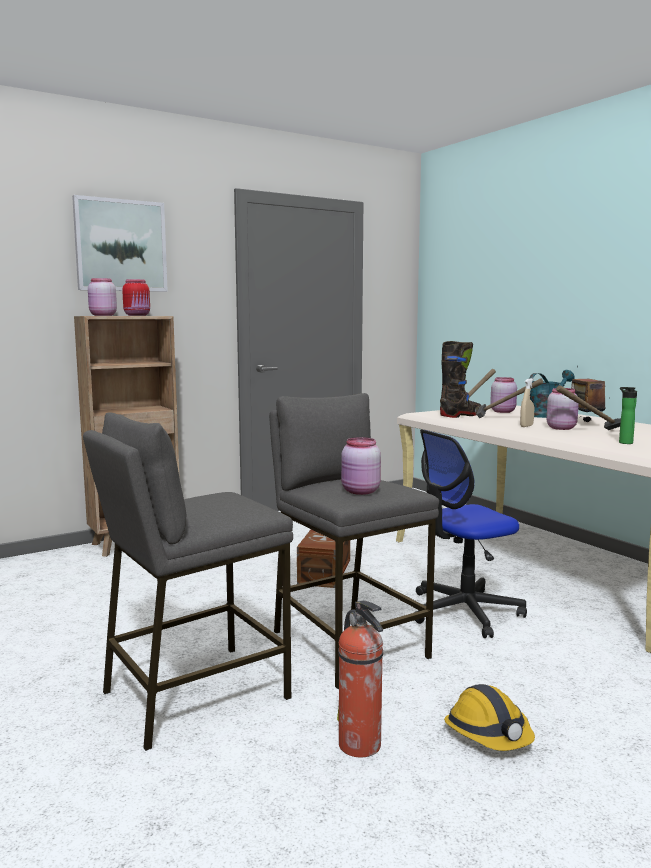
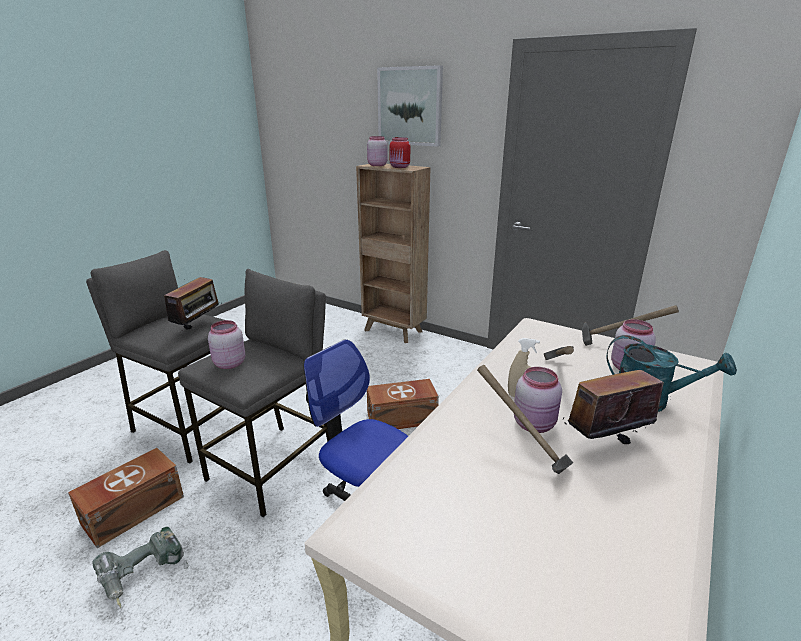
camera: 65 degrees right, 15 degrees up
fire extinguisher [337,601,383,757] -> brown storage box [68,448,184,548]
black boot [440,341,482,418] -> none
hard hat [444,684,535,751] -> power drill [93,527,188,608]
bottle [619,387,637,444] -> none
none -> radio [164,277,219,330]

